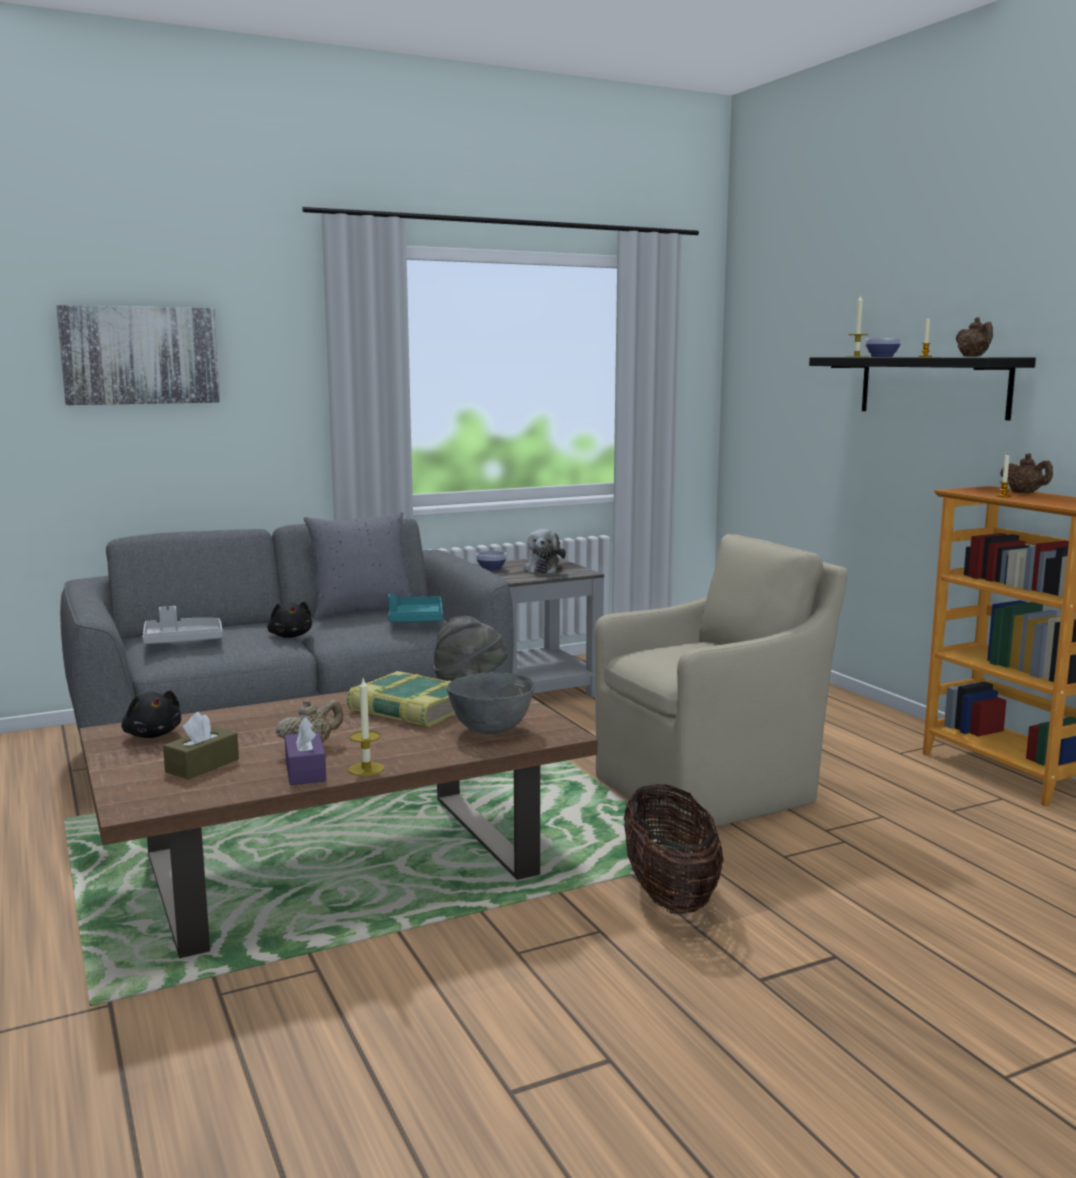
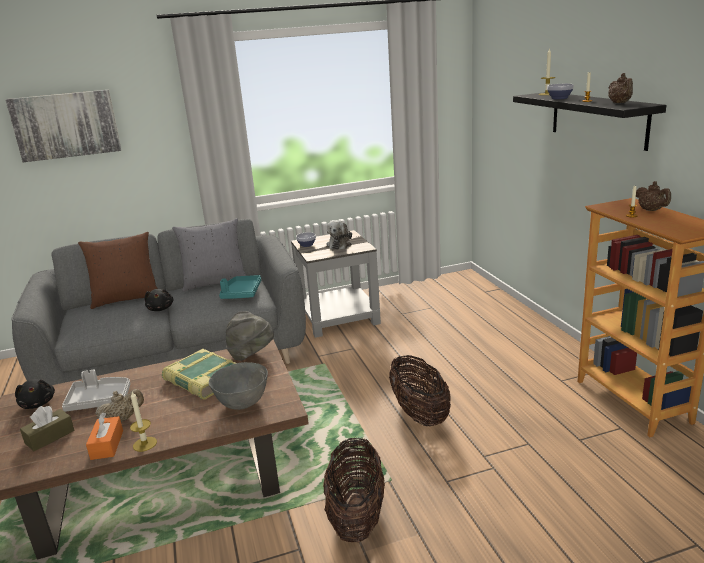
camera: 10 degrees right, 10 degrees up
grey tray [143,606,223,644] -> grey tray moved to [62,369,130,412]
purple tissue box [285,717,326,785] -> orange tissue box [86,412,123,460]
beige armchair [594,534,848,834] -> basket [389,355,451,426]
none -> brown pillow [78,232,158,309]

